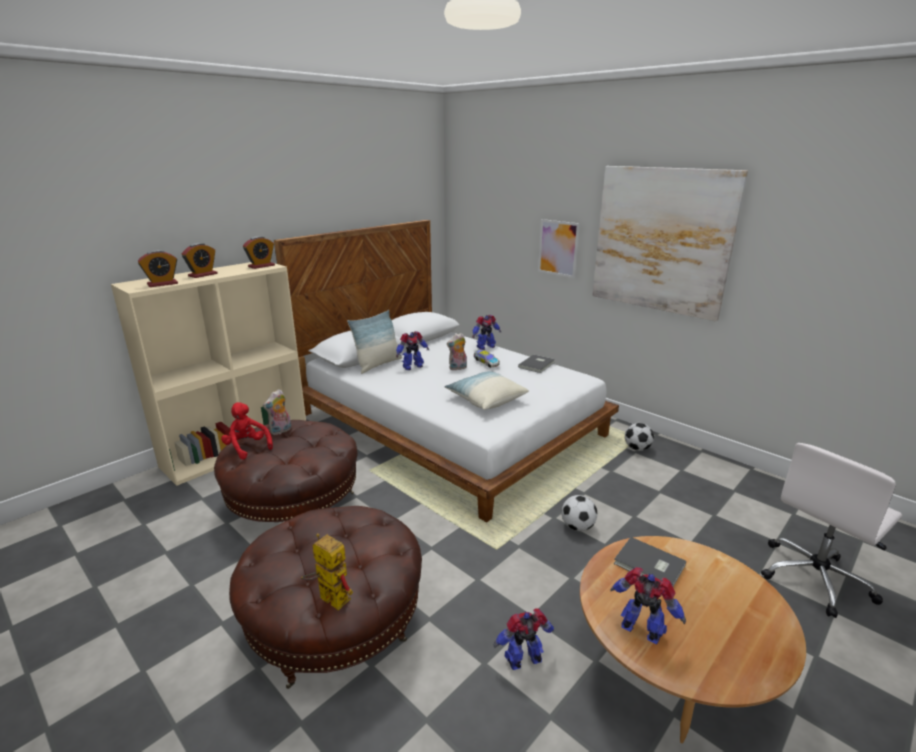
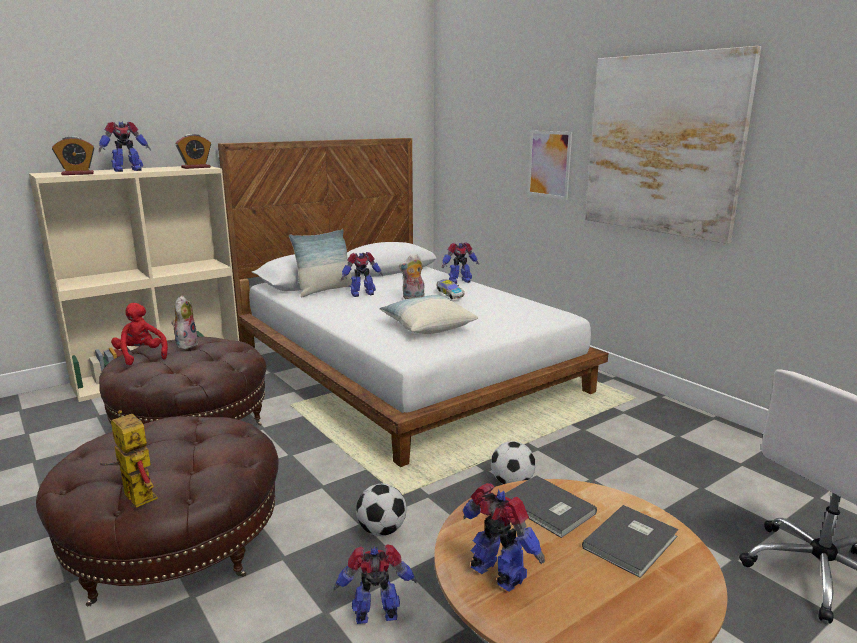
camera: 10 degrees right, 5 degrees down
alarm clock [182,243,218,278] -> toy robot [99,121,151,172]
plush toy [263,389,291,435] -> plush toy turned 135 degrees clockwise [171,296,199,349]
grey book [518,354,555,373] -> grey book moved to [582,505,678,578]
football [625,423,654,451] -> football moved to [356,483,407,536]

